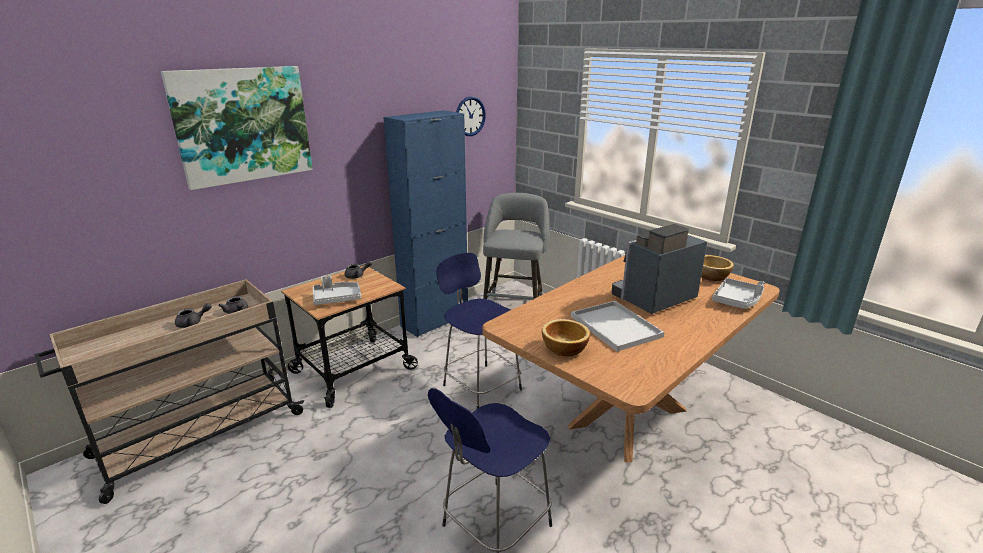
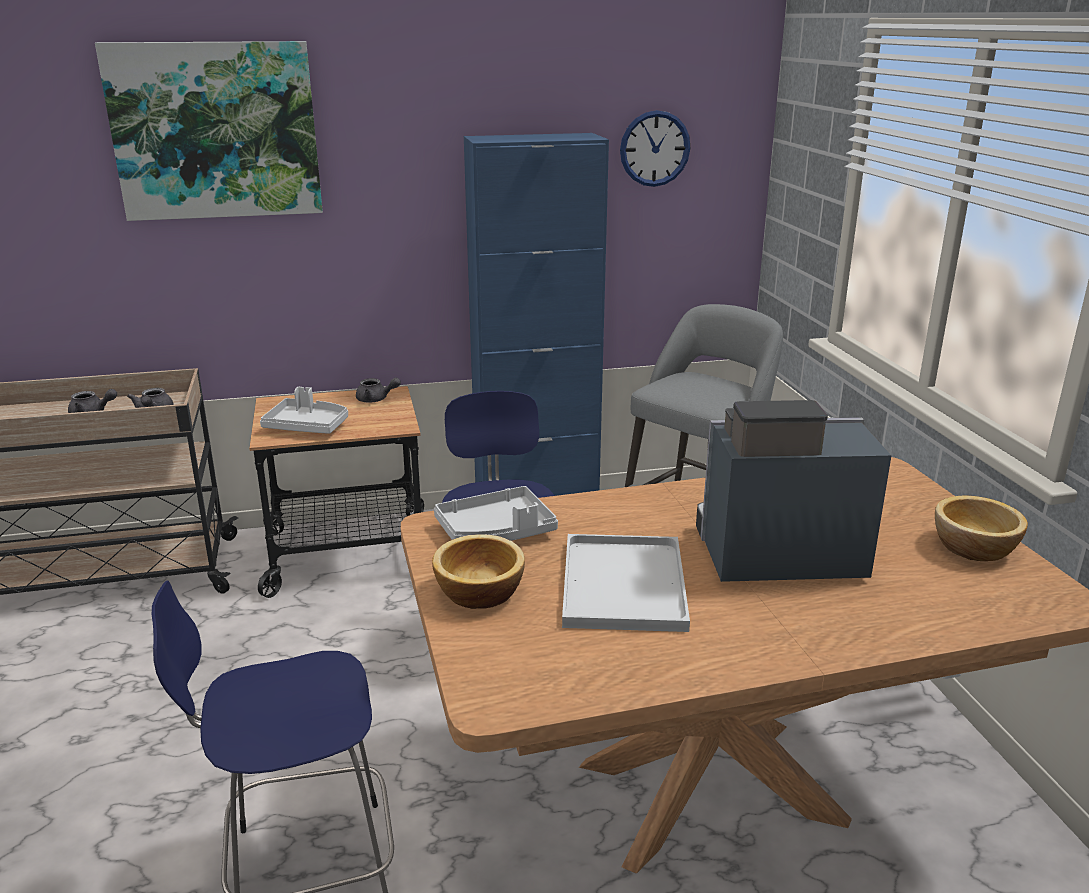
camera: 30 degrees right, 0 degrees up
grey tray [712,278,765,309] -> grey tray moved to [434,486,558,541]

